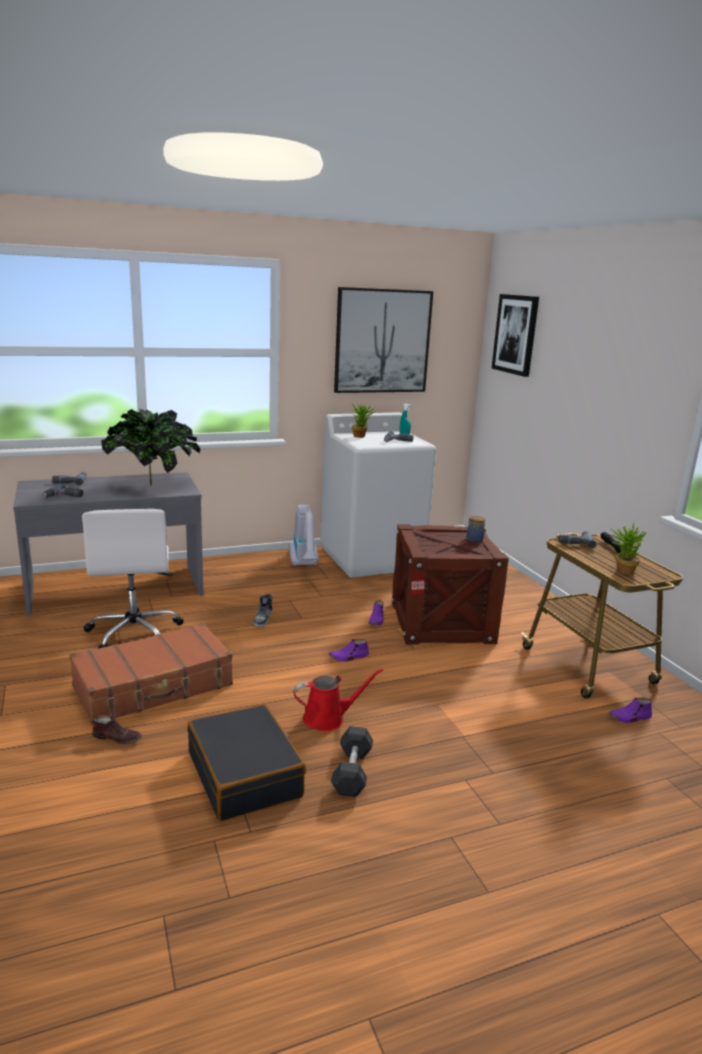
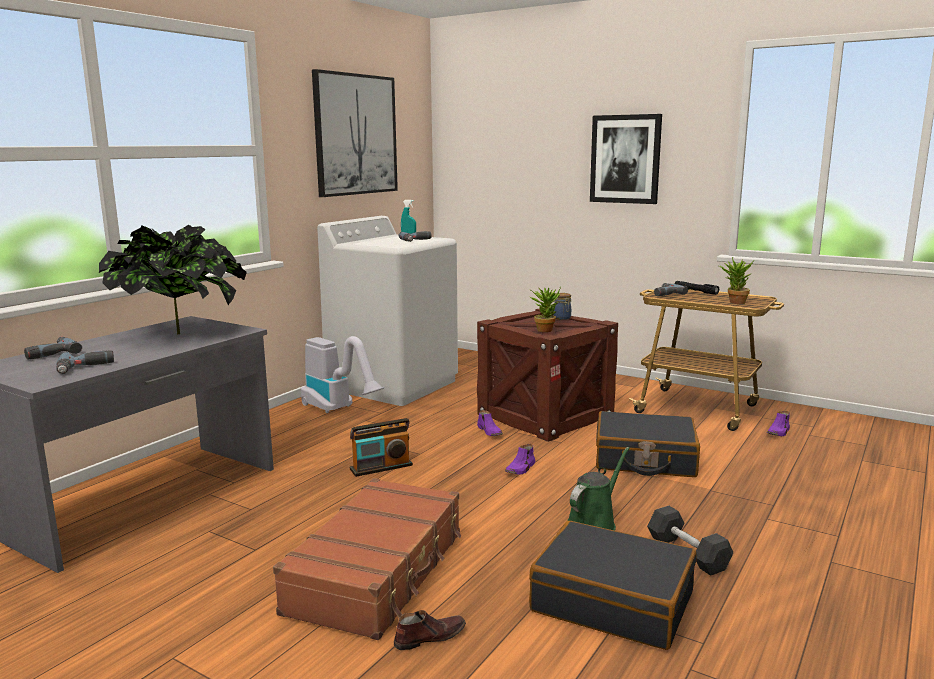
camera: 35 degrees left, 5 degrees down
white office chair [82,509,184,649] -> none
shoe [254,594,273,627] -> radio [350,418,413,477]
red watering can [293,668,383,731] -> green watering can [567,447,630,531]
potted plant [352,403,375,438] -> potted plant moved to [530,287,561,332]
picture [491,294,539,377] -> picture moved to [590,114,662,204]
none -> black suitcase [596,411,700,477]

